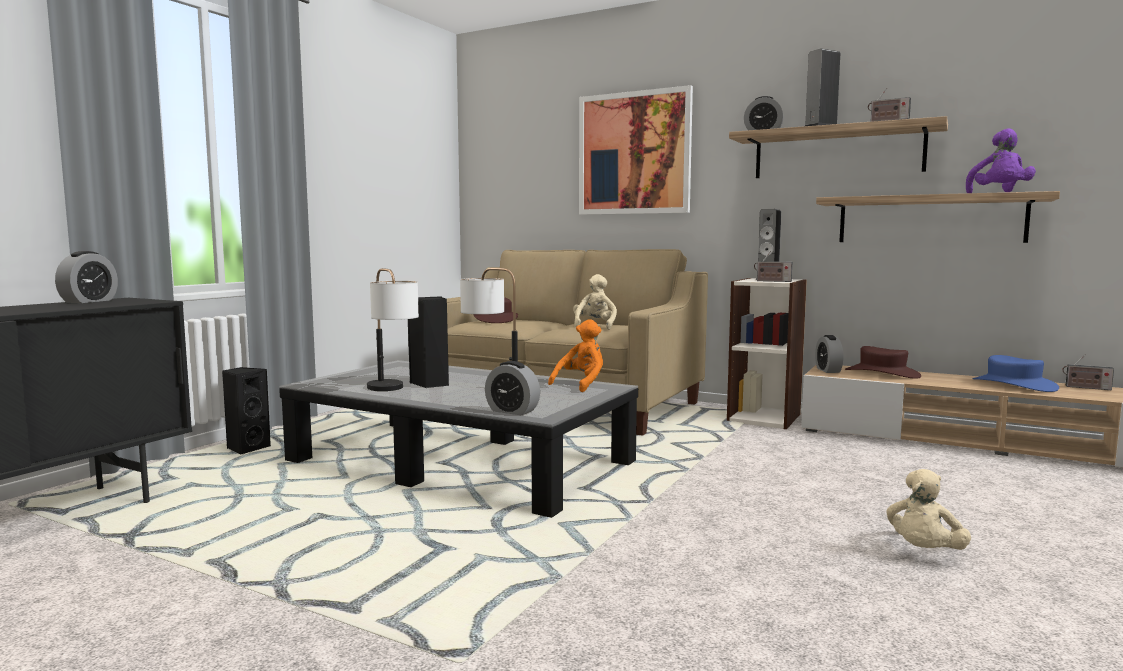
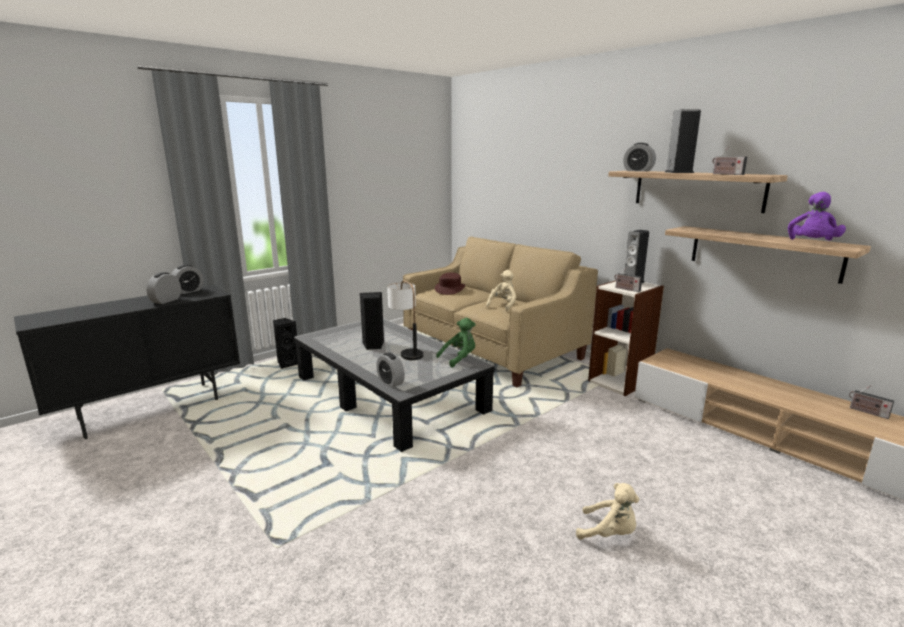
camera: 20 degrees right, 10 degrees up
table lamp [367,268,419,391] -> none
orange plush toy [548,319,603,392] -> green plush toy [436,318,476,368]
picture [579,85,693,215] -> none
alarm clock [815,335,843,373] -> alarm clock moved to [146,272,181,304]
brown hat [845,346,921,379] -> none
beige plush toy [886,469,971,550] -> beige plush toy turned 120 degrees counterclockwise [576,483,639,539]
blue hat [972,355,1059,392] -> none

